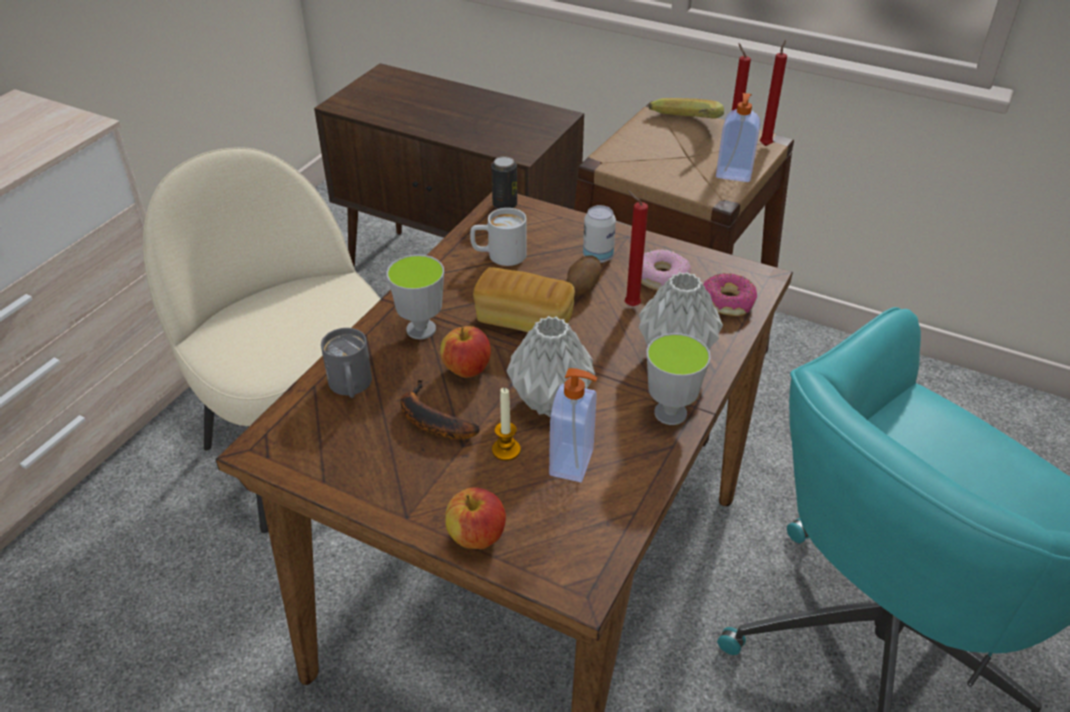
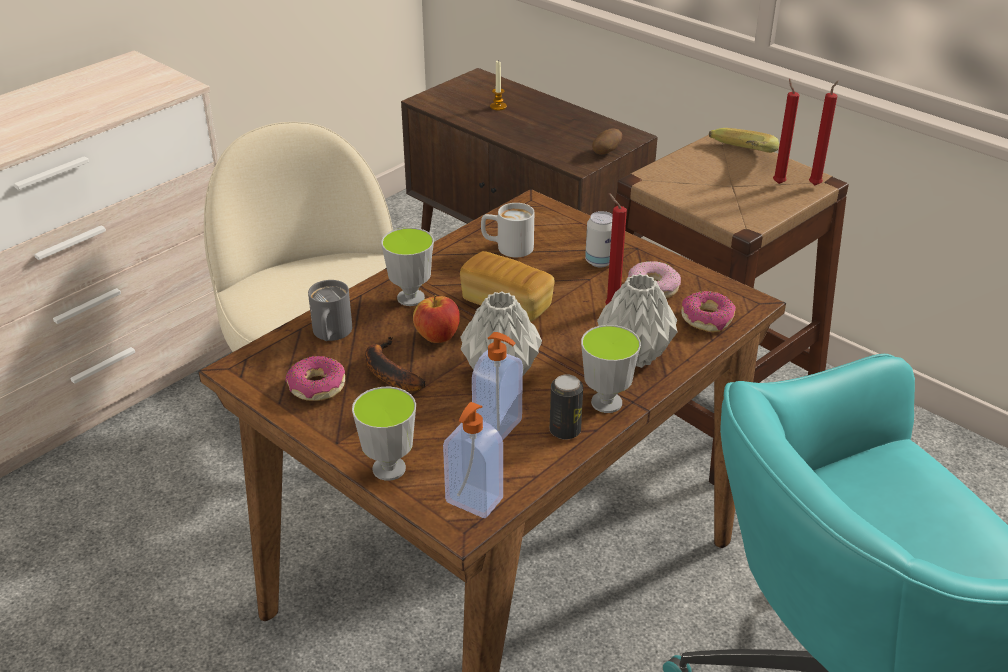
camera: 15 degrees right, 5 degrees down
apple [445,487,506,549] -> cup [352,387,416,481]
can [491,156,517,209] -> can moved to [550,374,583,440]
candle [492,388,521,461] -> candle moved to [490,61,507,110]
potato [566,256,601,295] -> potato moved to [592,128,622,155]
soap dispenser [716,93,761,182] -> soap dispenser moved to [443,402,503,518]
none -> donut [285,356,345,401]

